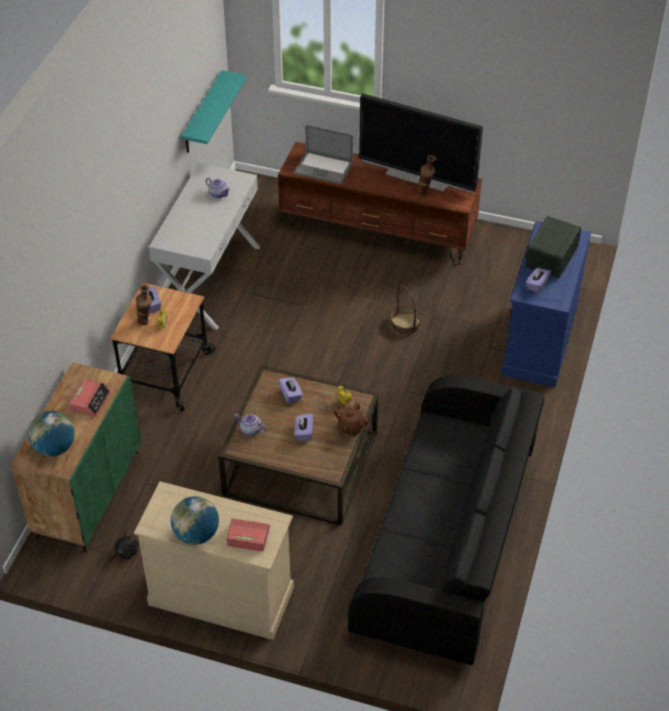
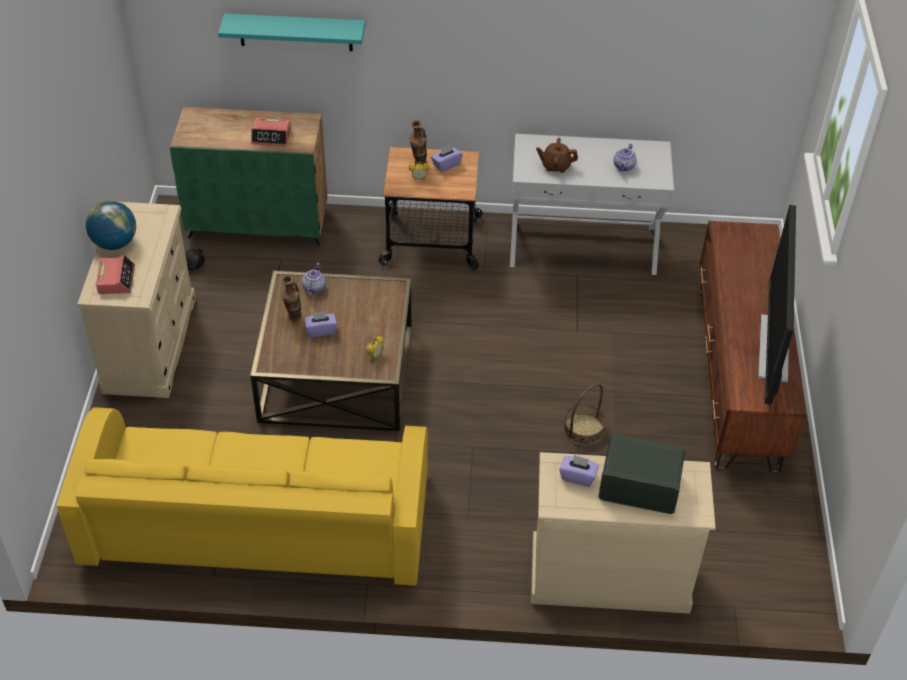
camera: 75 degrees right, 0 degrees up
globe [28,411,75,456] -> none
turquoise shelf [181,70,247,153] -> turquoise shelf moved to [218,13,365,51]
purple tissue box [279,377,303,404] -> none
laptop [294,125,353,184] -> none
brown teapot [334,402,369,436] -> brown teapot moved to [536,138,578,173]
black sofa [348,375,544,665] -> yellow sofa [57,407,428,586]
vase [416,155,436,196] -> vase moved to [280,275,302,322]
blue dresser [501,221,591,387] -> beige dresser [531,452,716,614]

